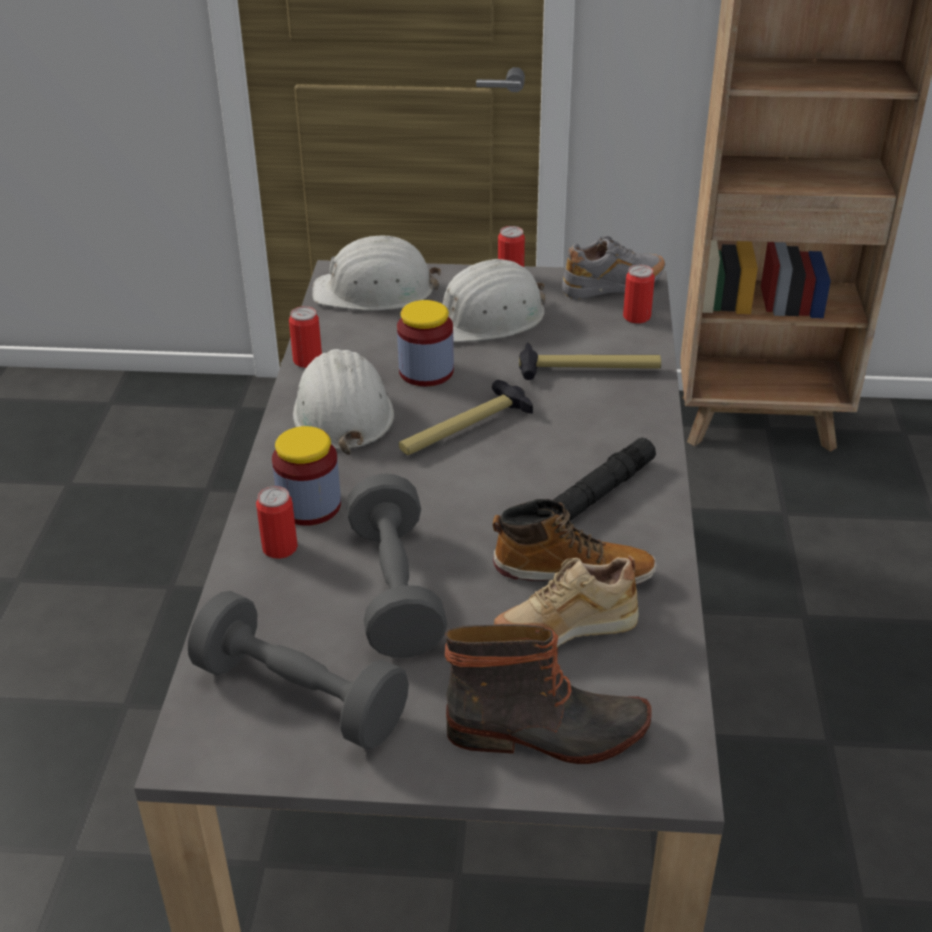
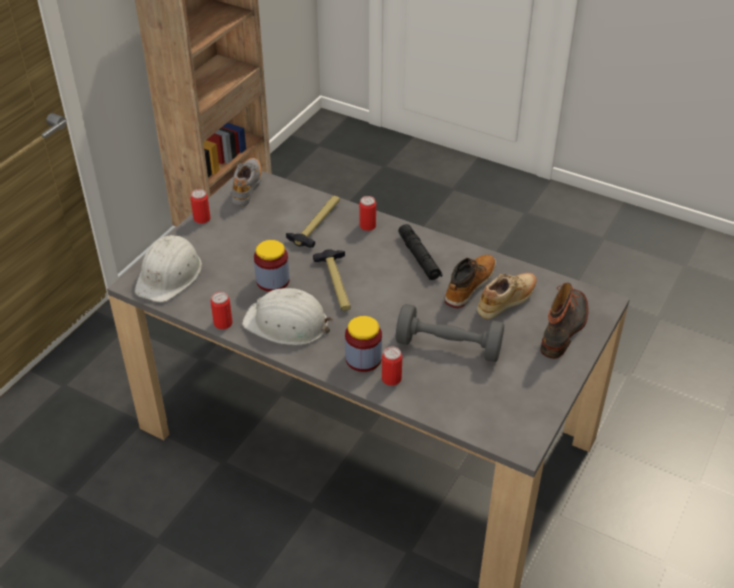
camera: 65 degrees left, 5 degrees up
grey dumbbell [188,591,409,750] -> none
white hard hat [443,259,546,342] -> none
beige shoe [494,555,639,648] -> beige shoe turned 135 degrees counterclockwise [477,273,537,319]
can [623,265,655,323] -> can moved to [359,196,376,231]

